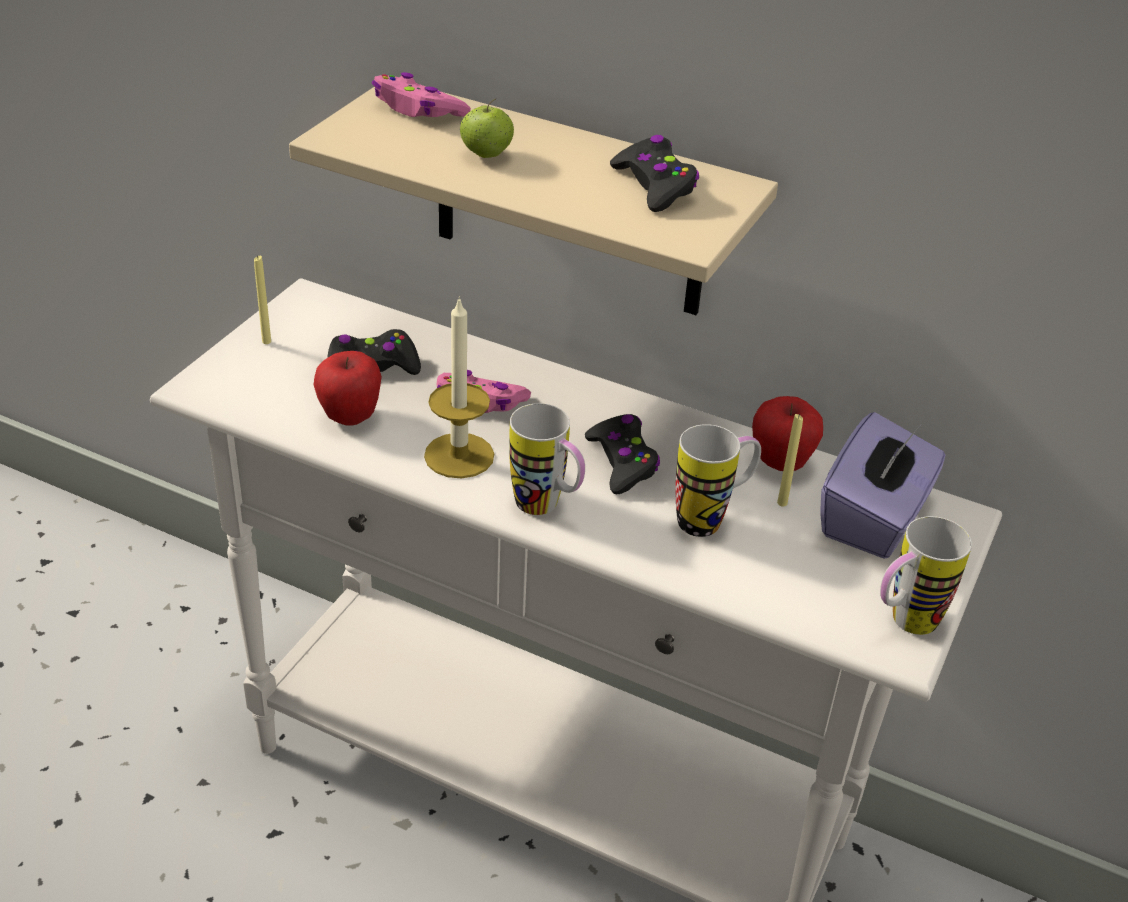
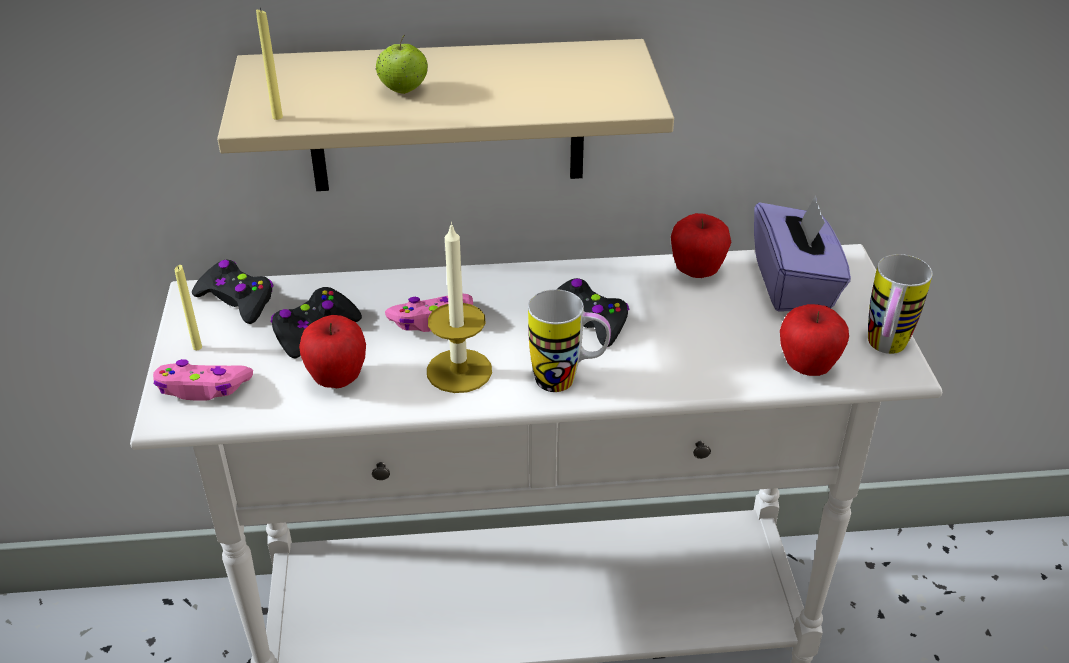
camera: 30 degrees left, 0 degrees up
pink game controller [372,72,471,117] -> pink game controller moved to [153,359,253,401]
black game controller [610,135,699,212] -> black game controller moved to [192,260,273,324]
mug [675,424,761,537] -> none
yellow candle [777,414,803,506] -> yellow candle moved to [256,8,283,120]
none -> apple [780,304,849,376]

